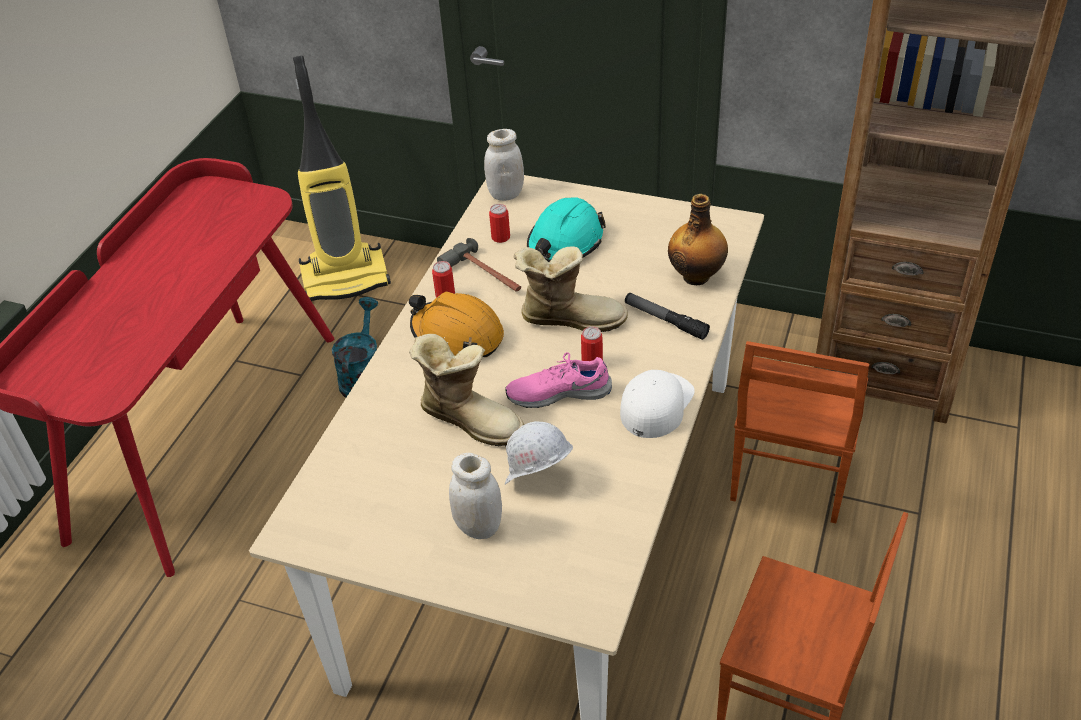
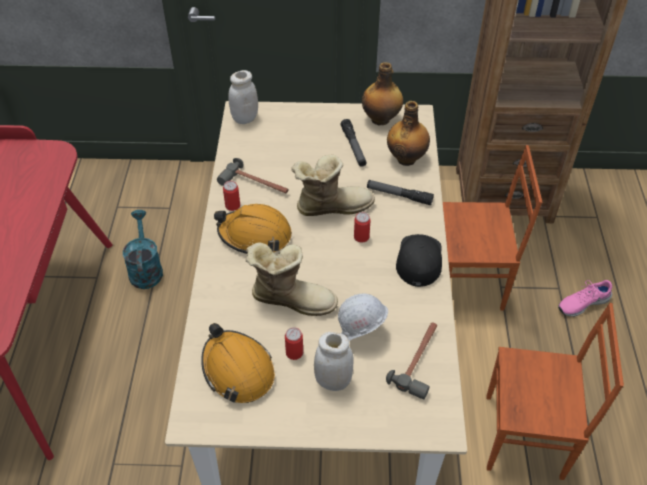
camera: 20 degrees left, 5 degrees up
vacuum cleaner [293,56,391,301] -> none
can [489,204,510,243] -> can moved to [285,327,303,360]
pink shoe [505,352,612,408] -> pink shoe moved to [558,280,612,317]
turquoise hard hat [527,197,606,262] -> none
white cap [620,370,695,438] -> black cap [396,234,442,287]
brown chair [730,341,869,523] -> brown chair turned 90 degrees counterclockwise [443,145,542,310]
none -> orange hard hat [201,323,275,403]
none -> flashlight [341,119,367,167]
none -> bottle [362,62,403,126]
none -> hammer [386,322,437,399]

